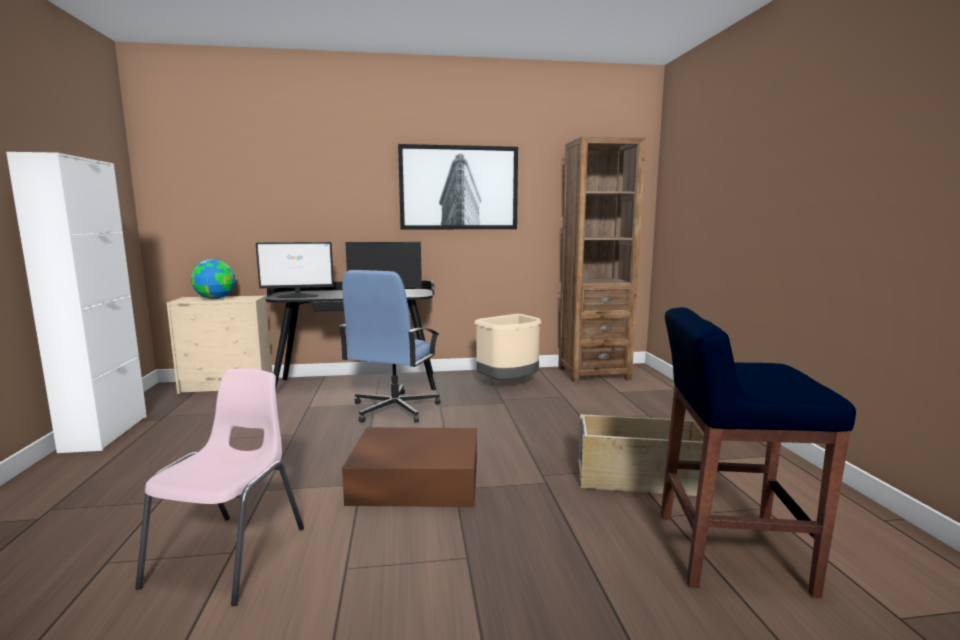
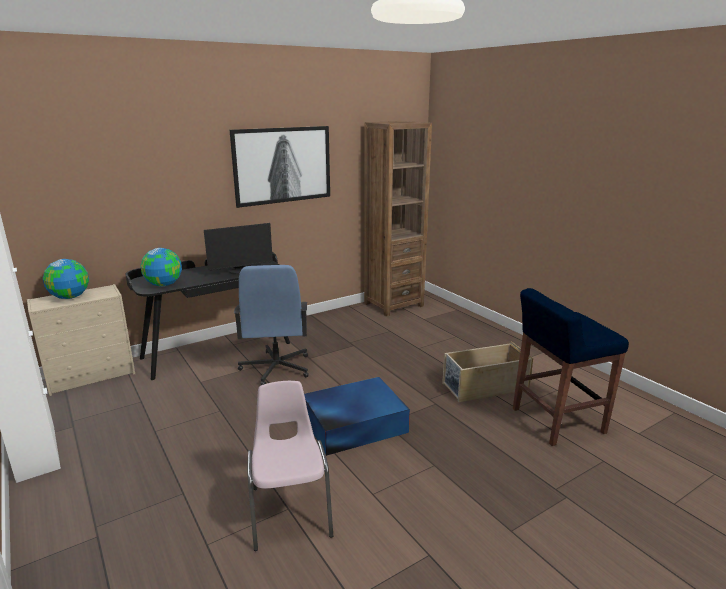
camera: 25 degrees left, 10 degrees up
monitor [256,242,334,298] -> globe [140,248,182,286]
brown storage box [342,427,477,507] -> blue storage box [304,377,410,456]
beige trash can [474,314,542,380] -> none

